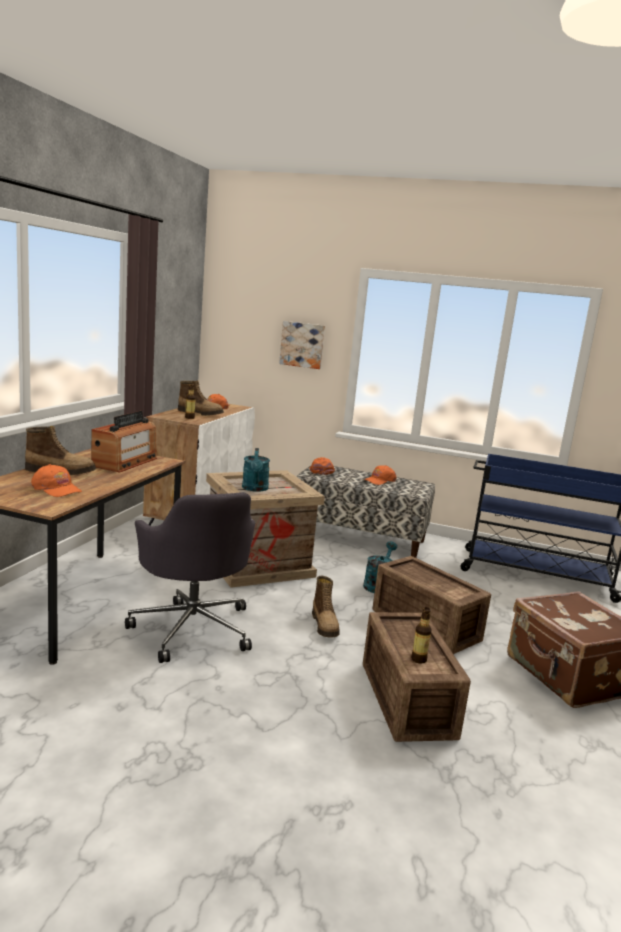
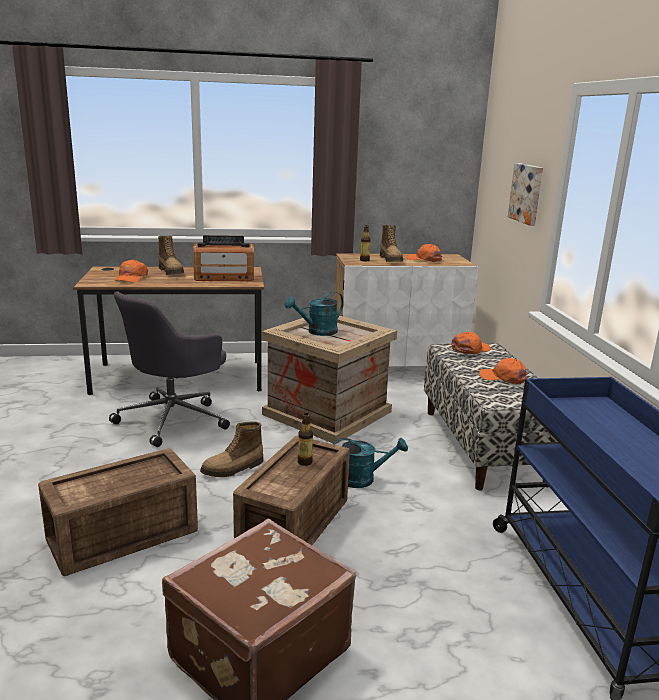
camera: 65 degrees right, 5 degrees up
bottle [411,607,432,664] -> bottle moved to [298,413,313,466]

